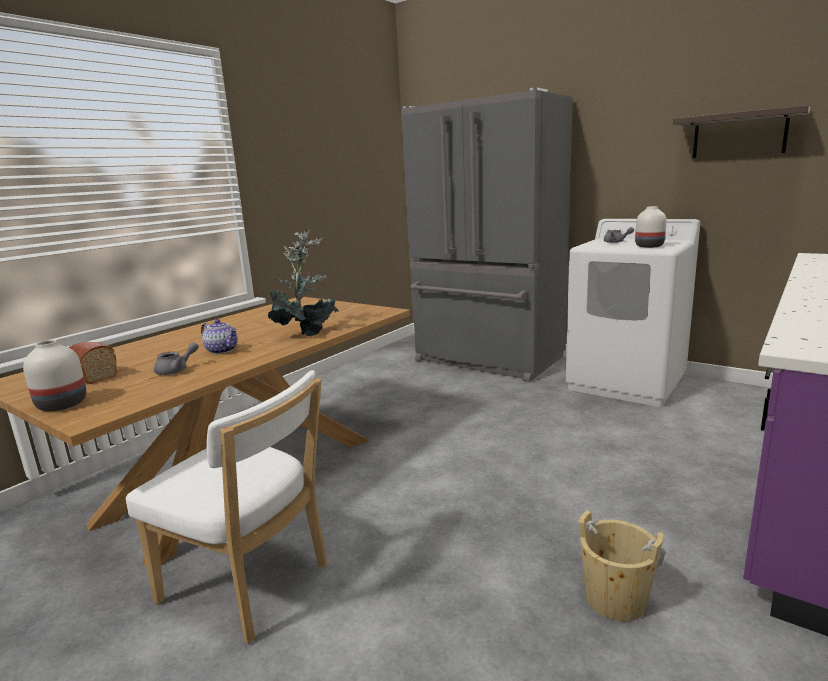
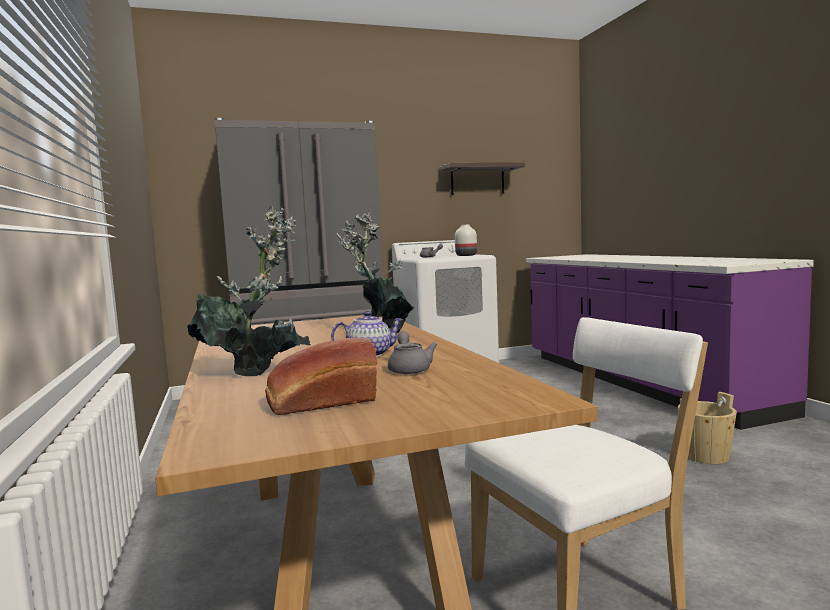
camera: 55 degrees left, 10 degrees down
white vase [23,340,86,411] -> none
none -> potted plant [187,206,311,376]

